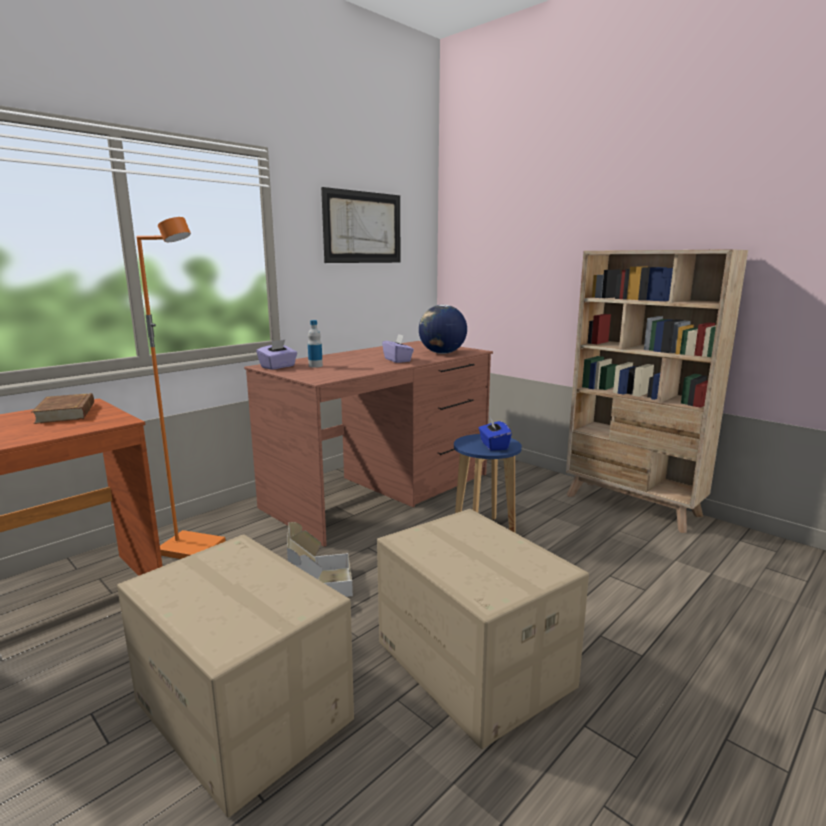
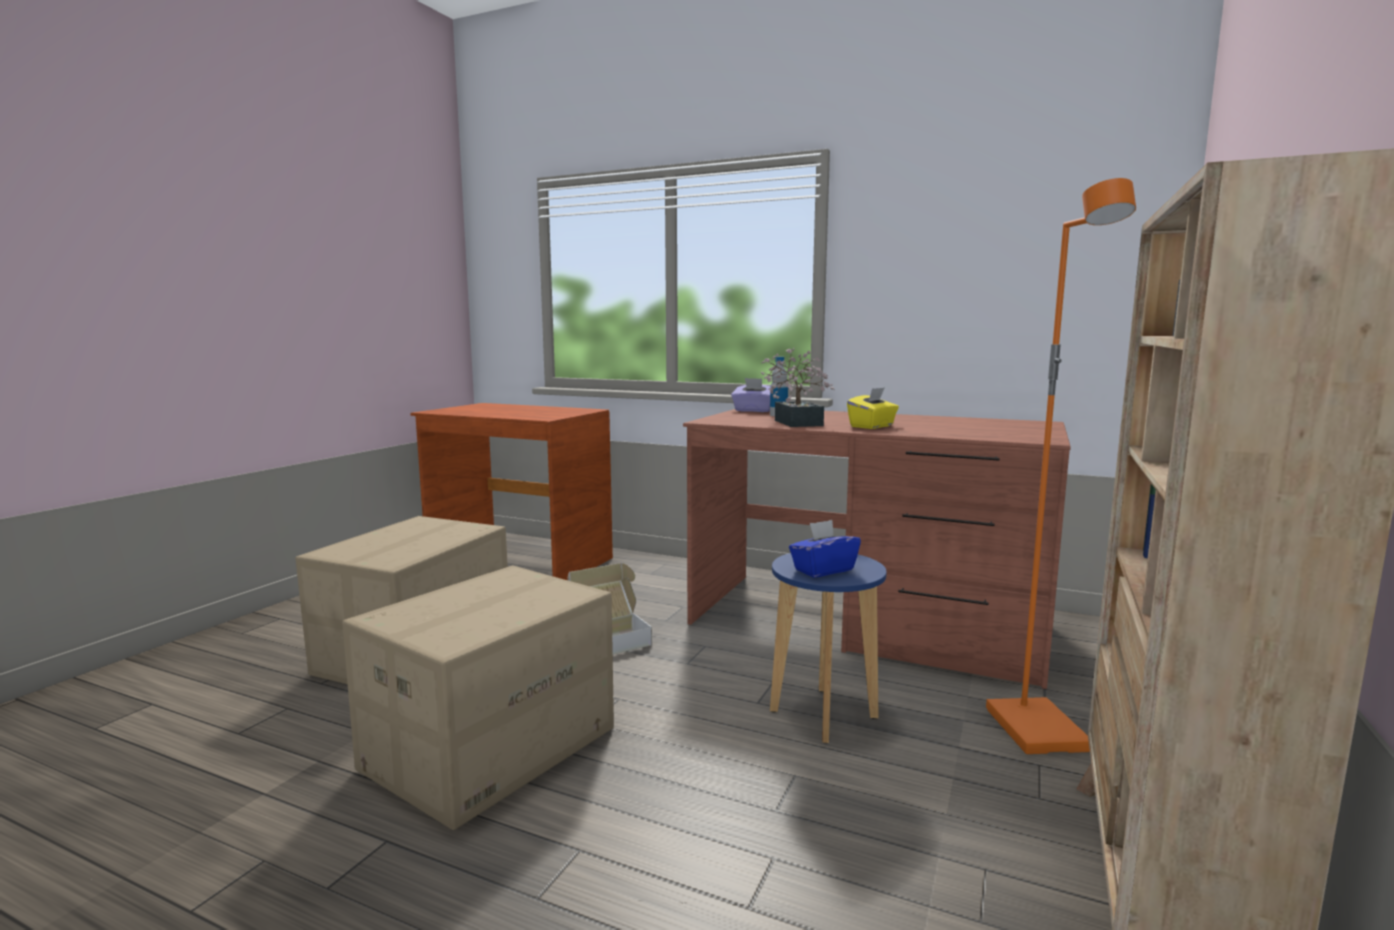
camera: 70 degrees right, 5 degrees down
brown book [32,393,94,424] -> none
orange floor lamp [136,217,226,559] -> orange floor lamp moved to [986,178,1136,754]
picture [321,187,401,263] -> none
purple tissue box [382,334,414,363] -> yellow tissue box [847,387,899,429]
globe [419,305,467,354] -> none
none -> potted plant [761,348,835,427]

